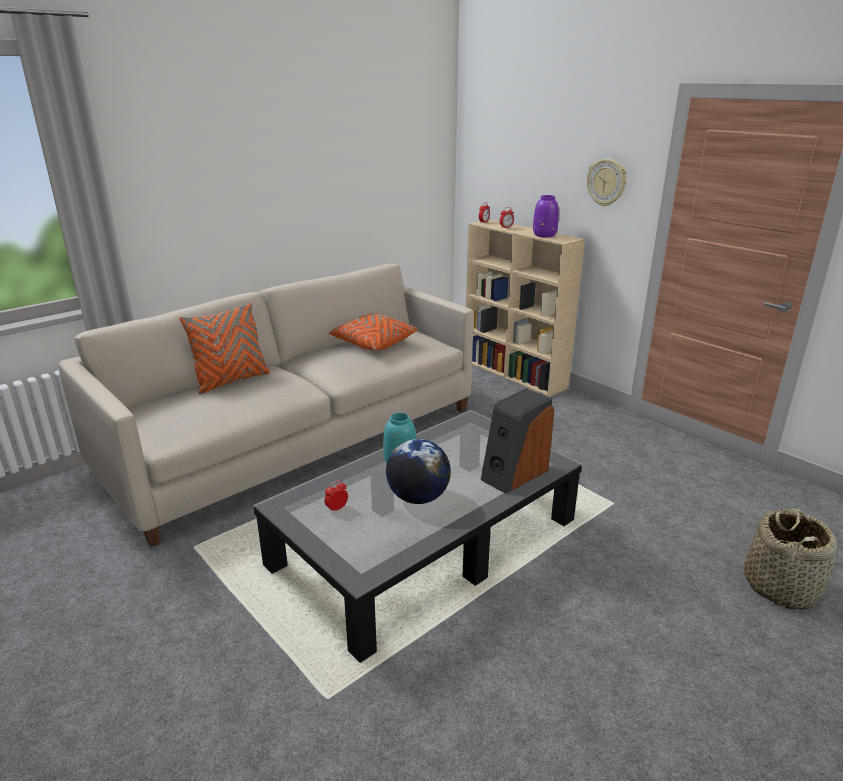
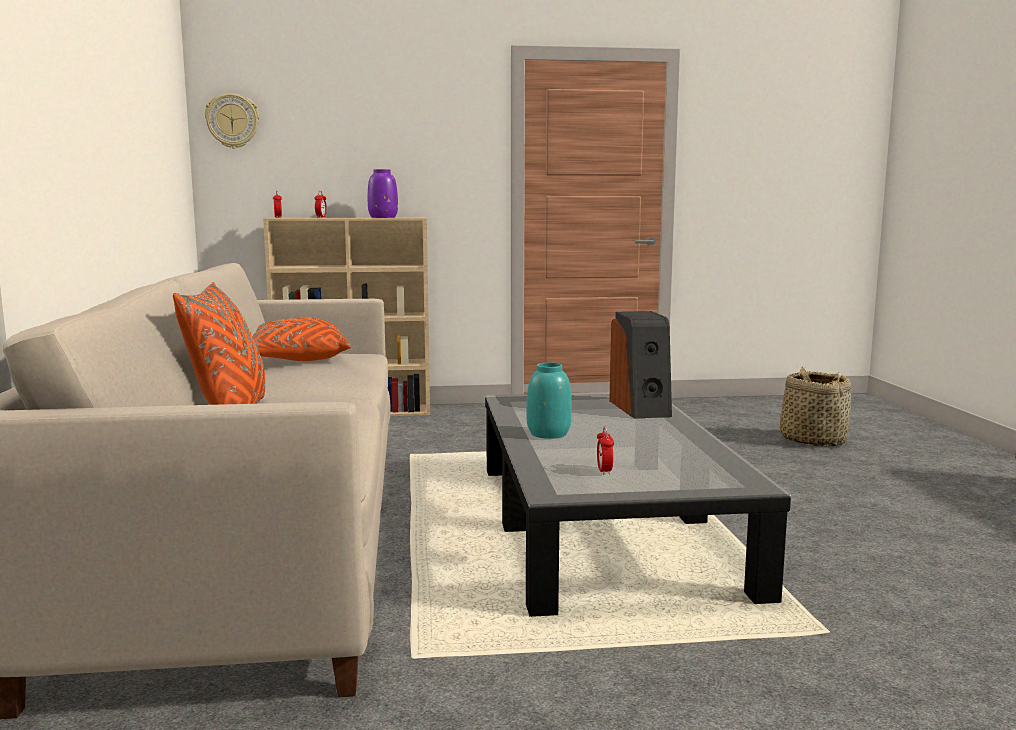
camera: 55 degrees left, 15 degrees down
globe [386,439,451,504] -> none
wall clock [587,159,627,206] -> wall clock moved to [205,93,259,148]

